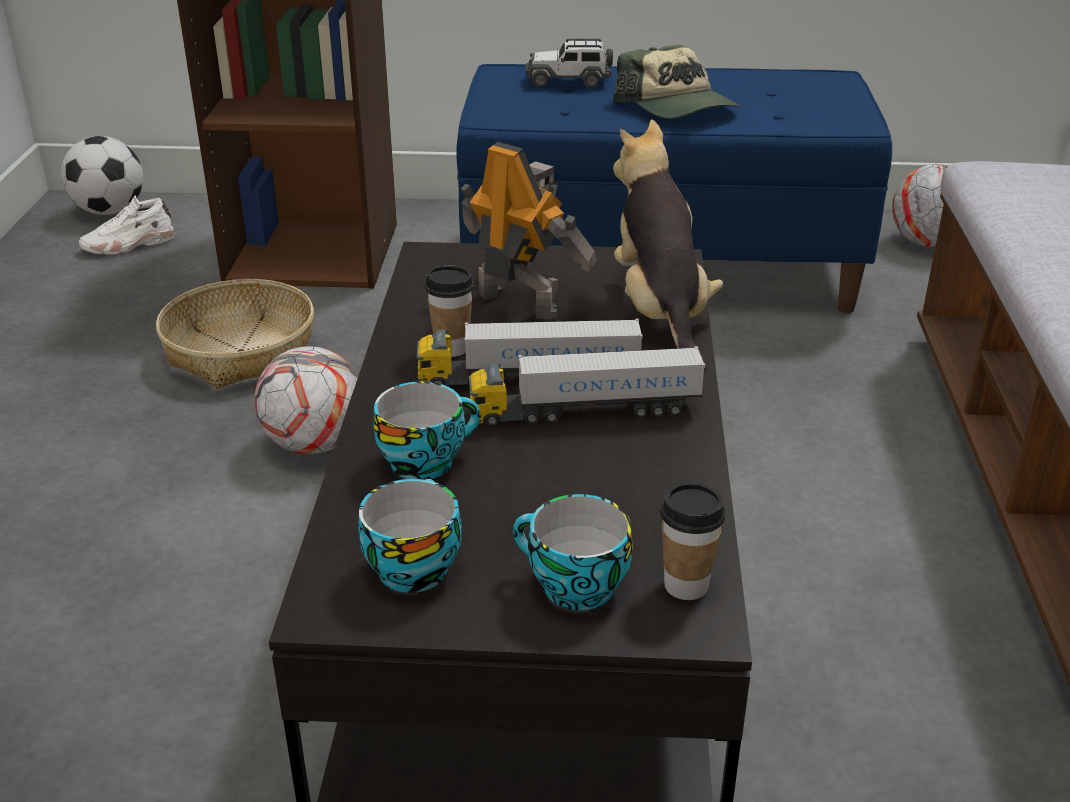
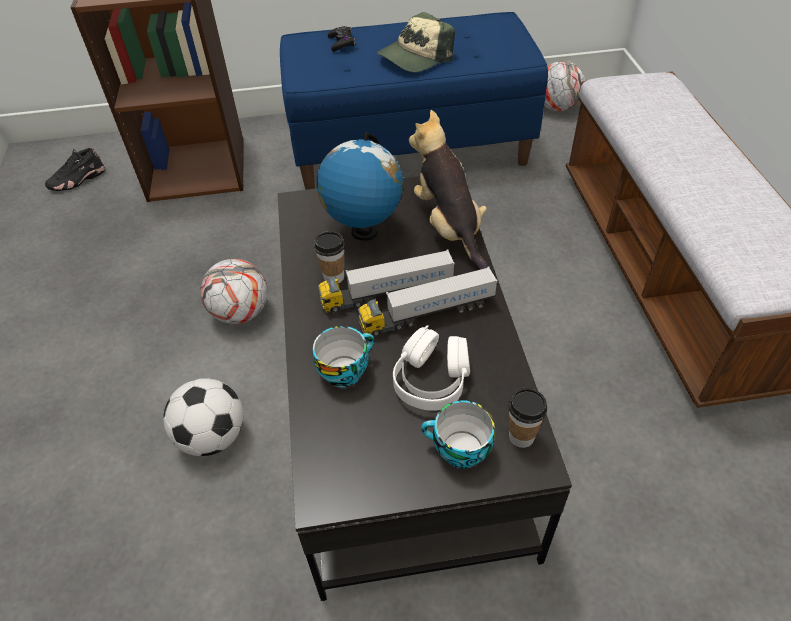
camera: 10 degrees left, 15 degrees up
football [61,136,143,215] -> football moved to [163,378,243,456]
white shoe [79,195,174,255] -> black shoe [45,148,105,191]
basket [156,279,314,388] -> none
cup [358,479,462,593] -> none
toy robot [461,142,597,319] -> globe [317,132,403,241]
toy car [525,38,613,88] -> black game controller [328,26,355,52]
cap [613,44,740,119] -> cap turned 90 degrees clockwise [377,12,455,72]
none -> white headphones [393,325,470,411]

